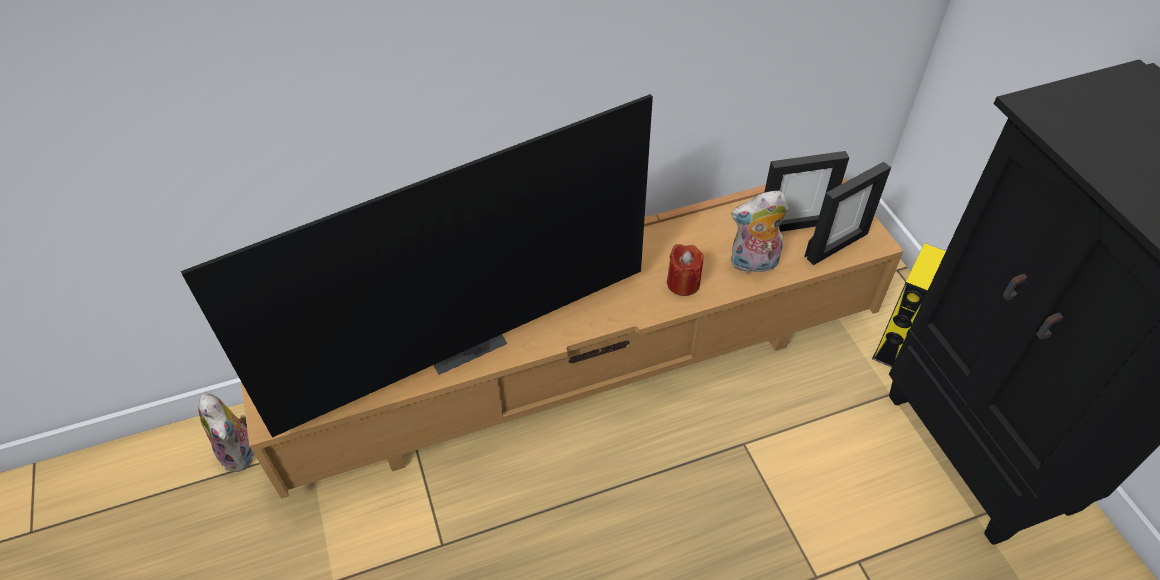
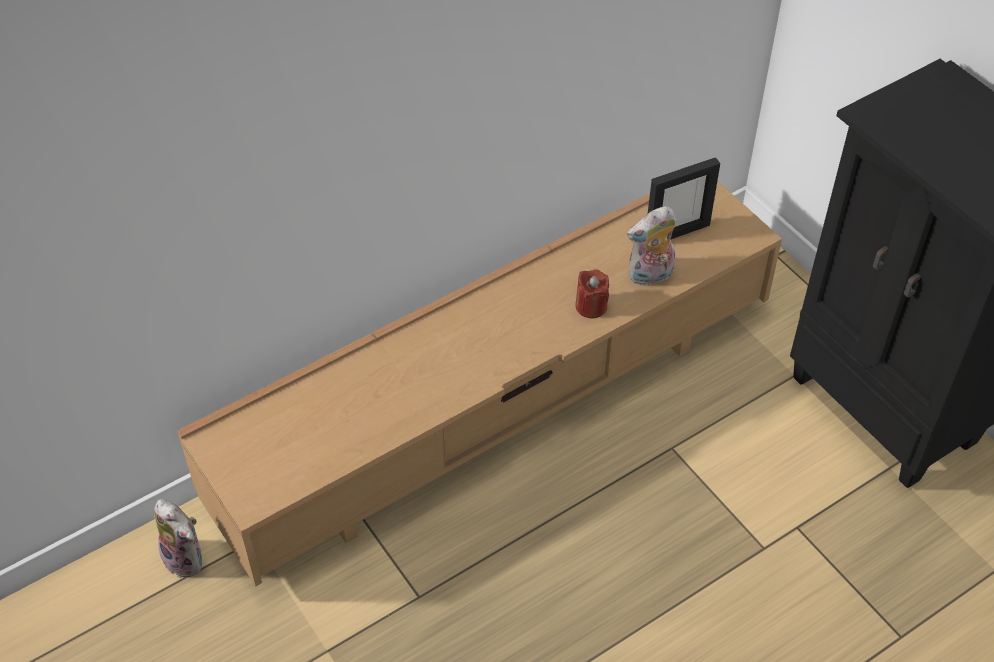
camera: 15 degrees left, 0 degrees up
television [181,94,653,438] -> none
picture frame [804,162,891,265] -> none
yellow speaker [872,243,946,368] -> none

